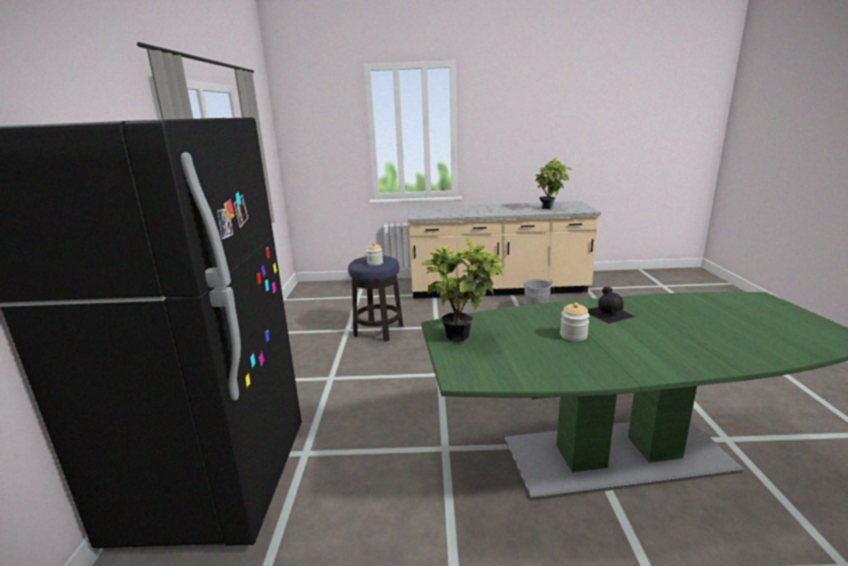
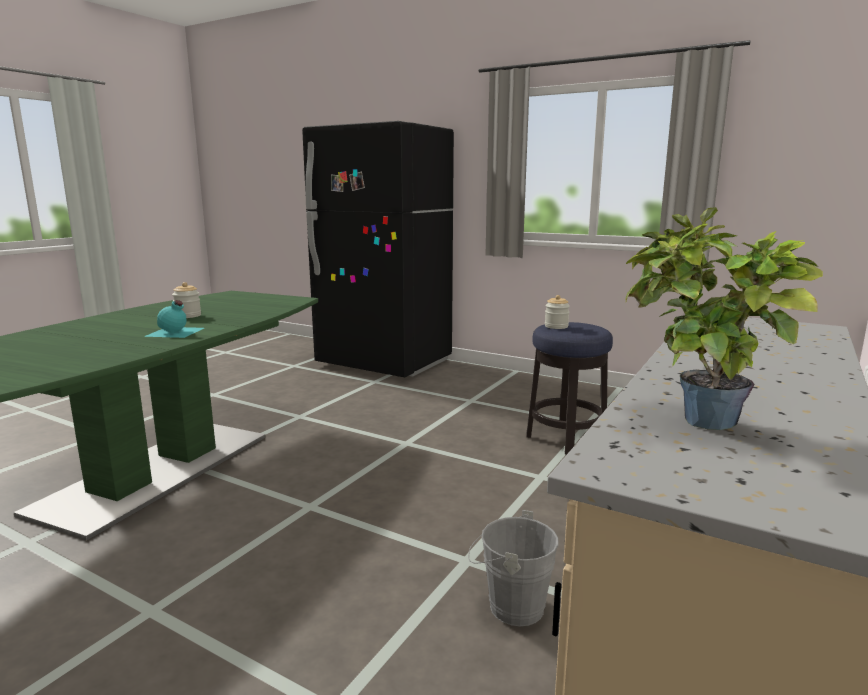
camera: 120 degrees right, 5 degrees down
potted plant [421,238,503,342] -> none
black bottle [588,286,636,324] -> turquoise bottle [144,300,204,338]

